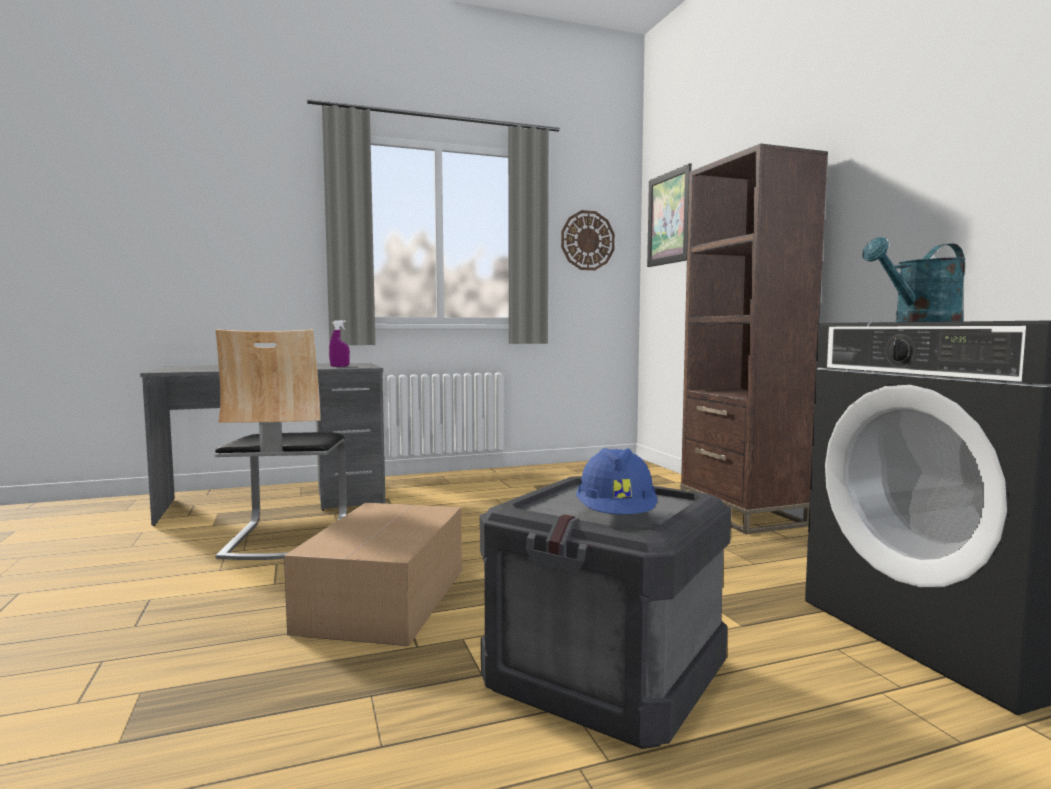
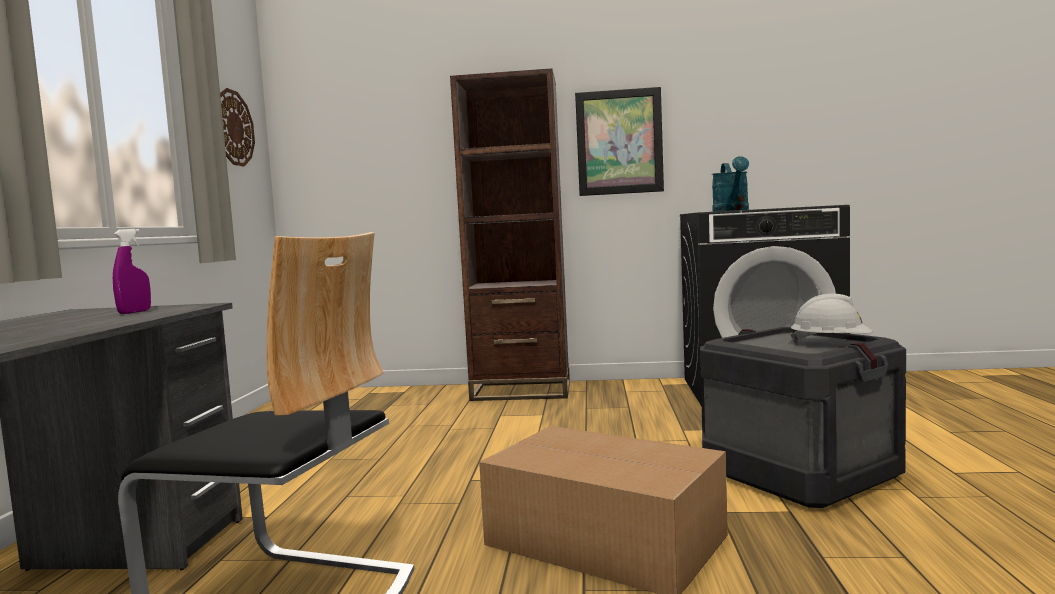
camera: 65 degrees left, 0 degrees up
blue hard hat [576,448,657,514] -> white hard hat [790,294,873,343]
picture [647,163,692,267] -> picture moved to [575,87,664,196]

